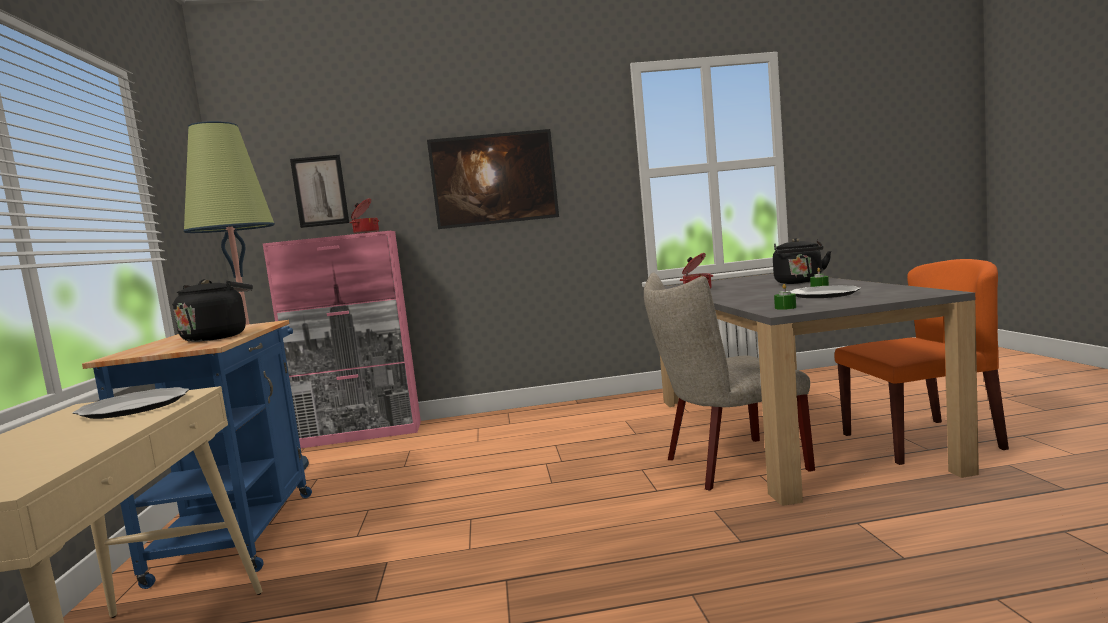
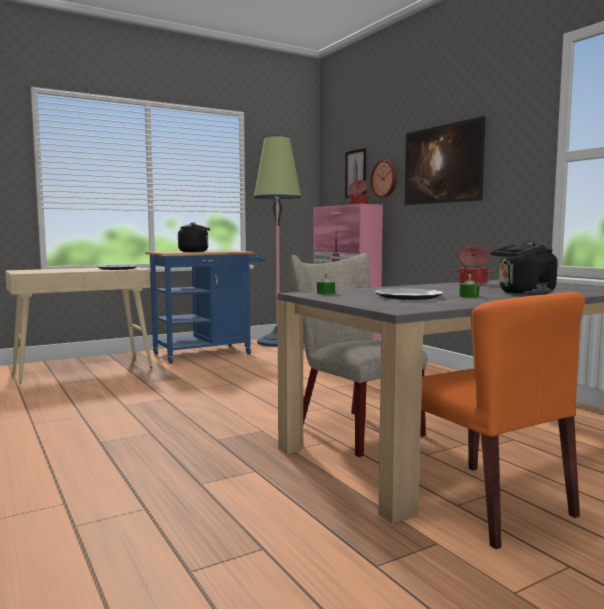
camera: 65 degrees right, 0 degrees up
none -> wall clock [370,160,397,198]

